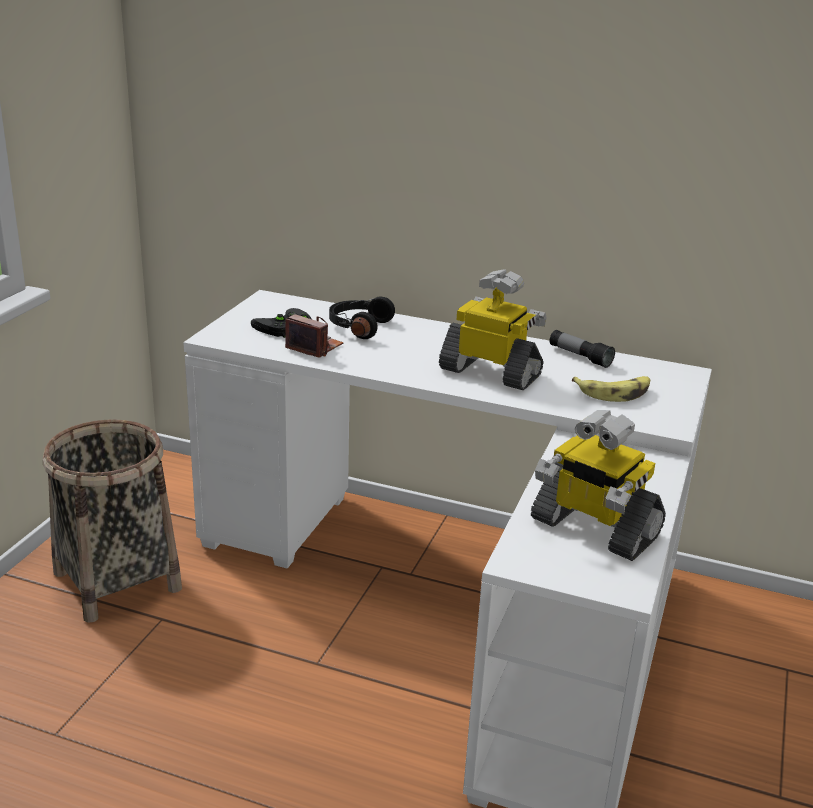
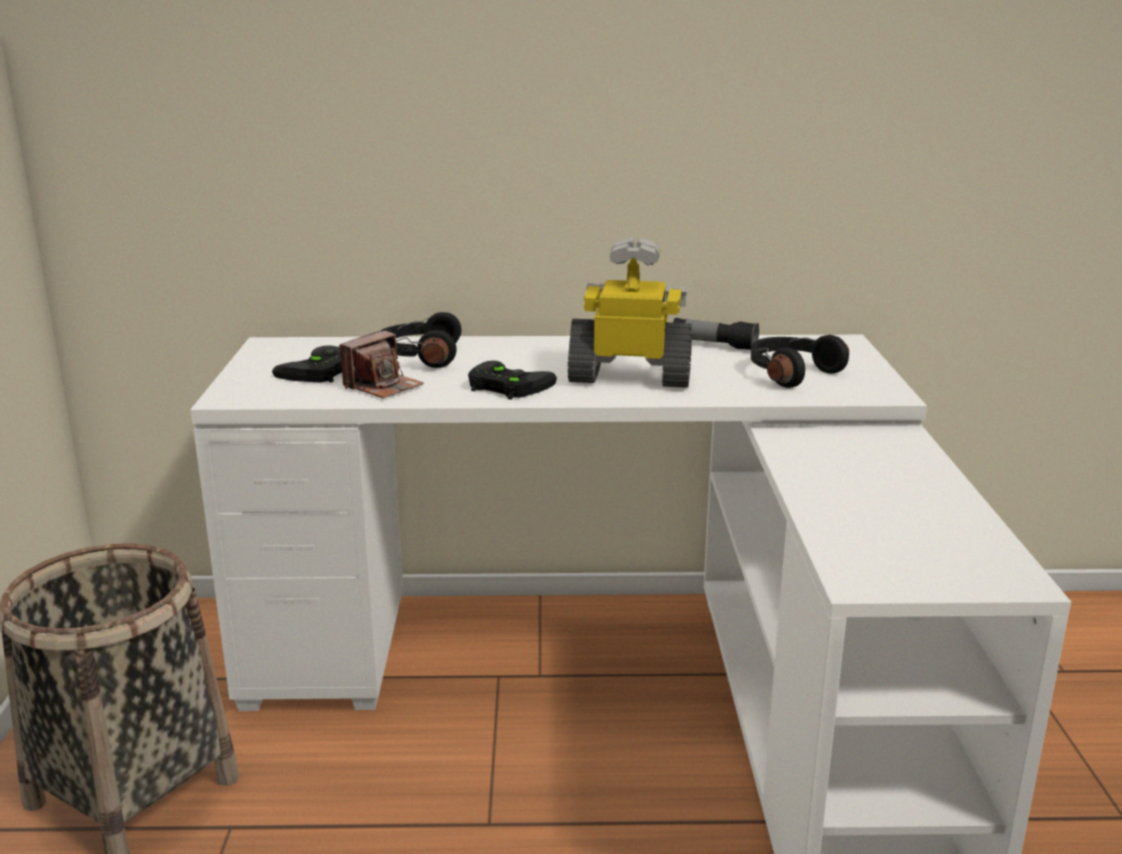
camera: 20 degrees left, 5 degrees down
camera [285,314,343,358] -> camera turned 120 degrees clockwise [339,330,424,398]
toy robot [531,410,666,561] -> none
banana [572,376,650,402] -> black headphones [751,335,849,388]
none -> black game controller [468,360,557,400]

